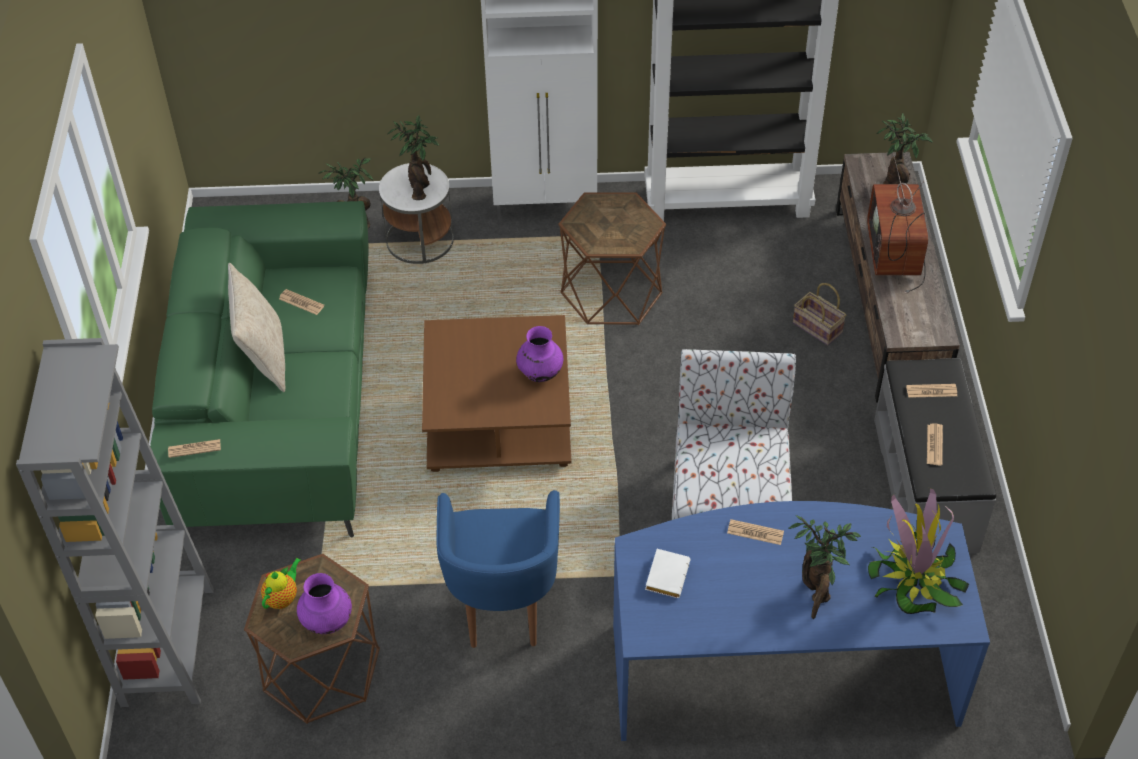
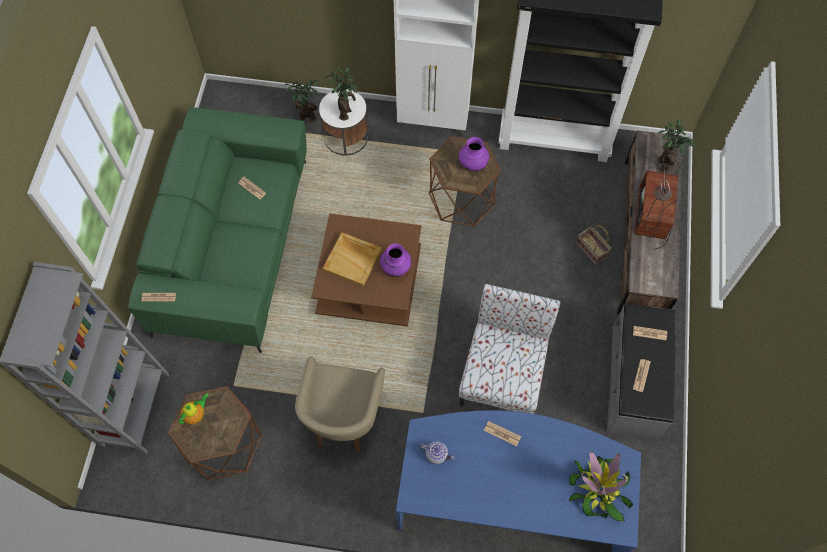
camera: 10 degrees right, 15 degrees up
beige pillow [228,263,285,392] -> none
purple vase [297,573,352,634] -> purple vase moved to [459,137,489,171]
blue armchair [436,490,560,648] -> beige armchair [295,356,385,453]
white book [645,549,690,598] -> teapot [419,441,454,464]
potted plant [788,515,861,620] -> none
none -> beige tray [322,232,382,287]

